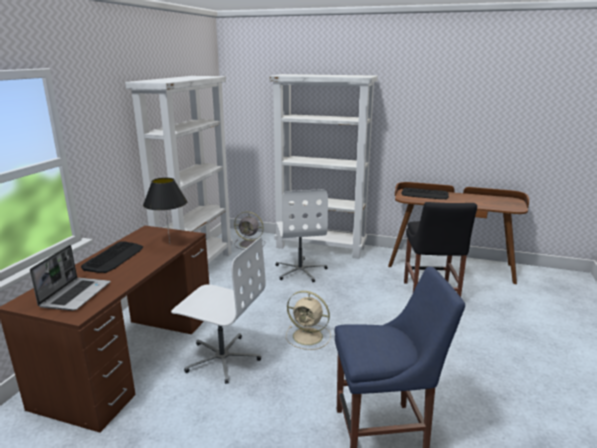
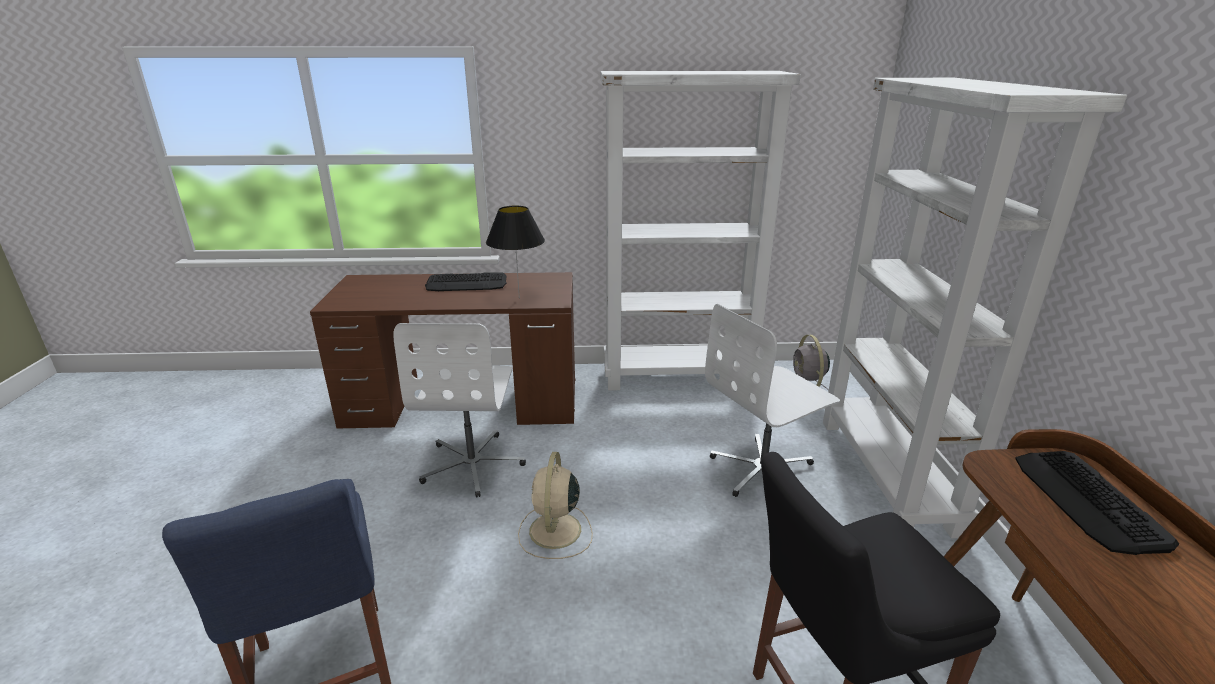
camera: 70 degrees right, 5 degrees up
laptop [30,245,111,311] -> none

